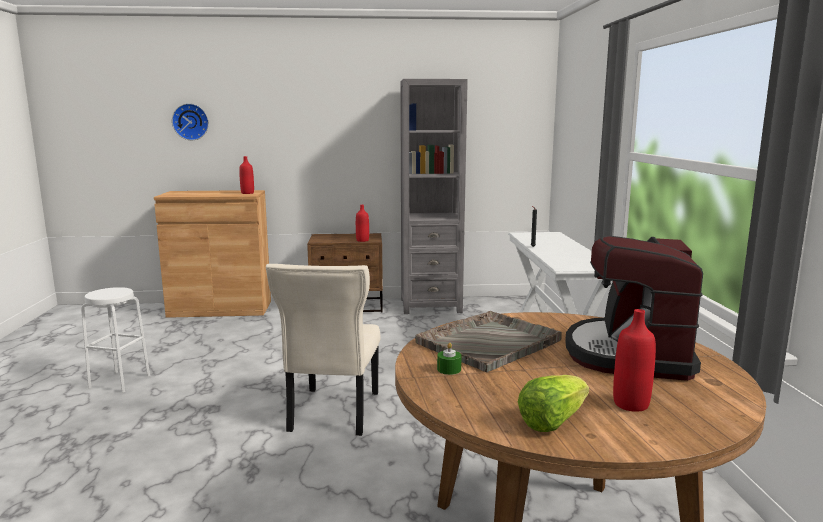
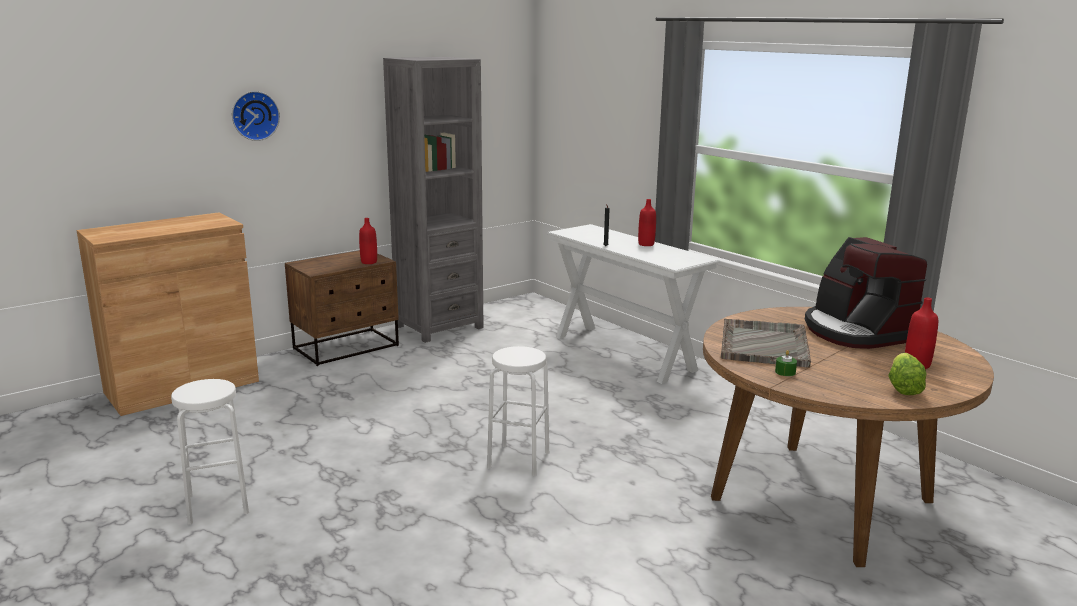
camera: 35 degrees left, 5 degrees up
wall clock [172,103,209,140] -> wall clock moved to [232,91,280,141]
red bottle [239,156,254,194] -> red bottle moved to [638,199,656,246]
beige chair [266,264,381,436] -> white stool [487,346,549,476]

